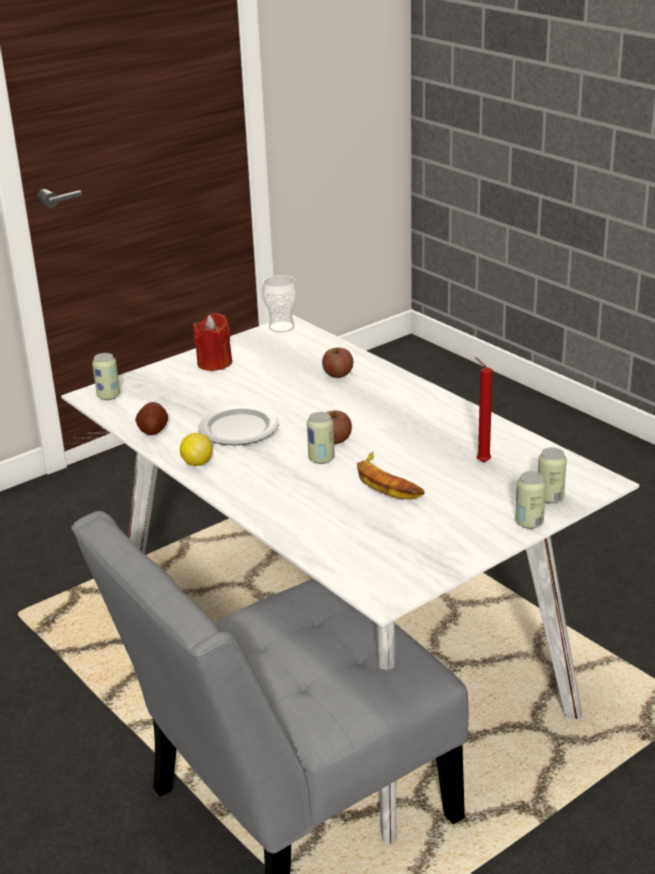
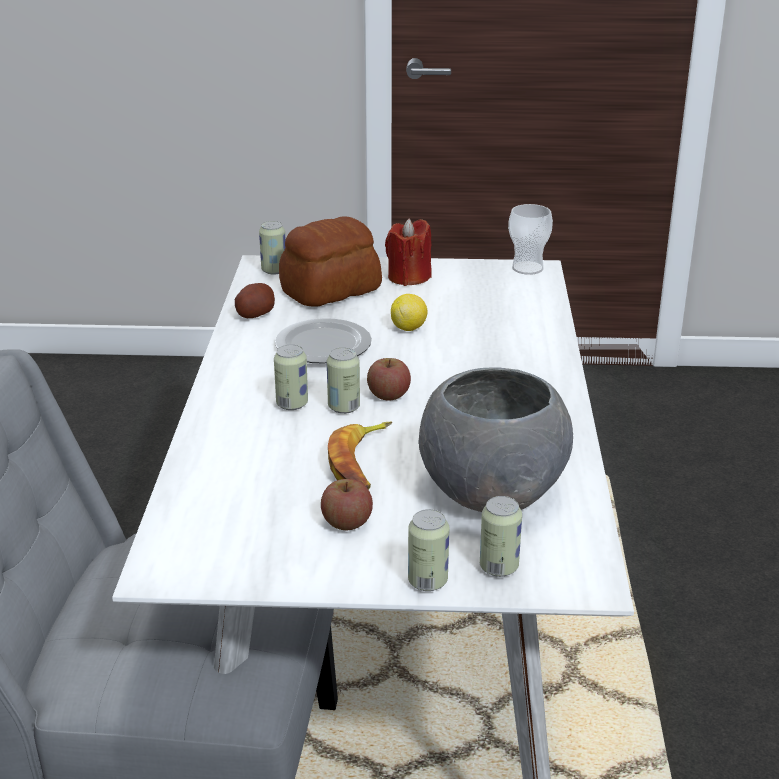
camera: 40 degrees right, 0 degrees up
lemon [180,433,213,466] -> lemon moved to [391,294,427,331]
apple [322,348,353,378] -> apple moved to [321,479,373,530]
red candle [475,357,493,462] -> grey bowl [418,368,573,512]
none -> can [274,344,308,410]
none -> bread [279,216,382,307]

